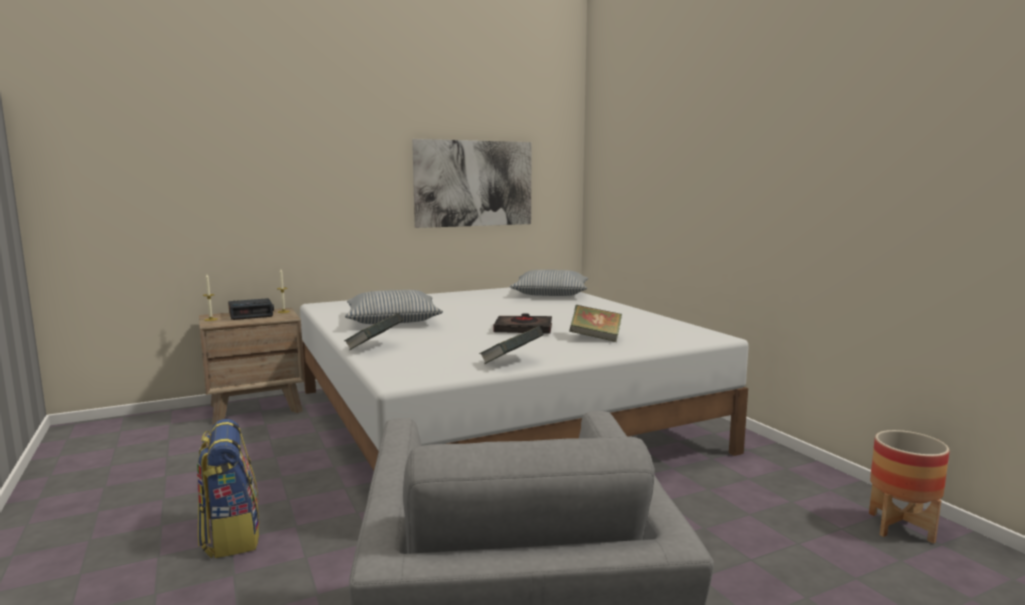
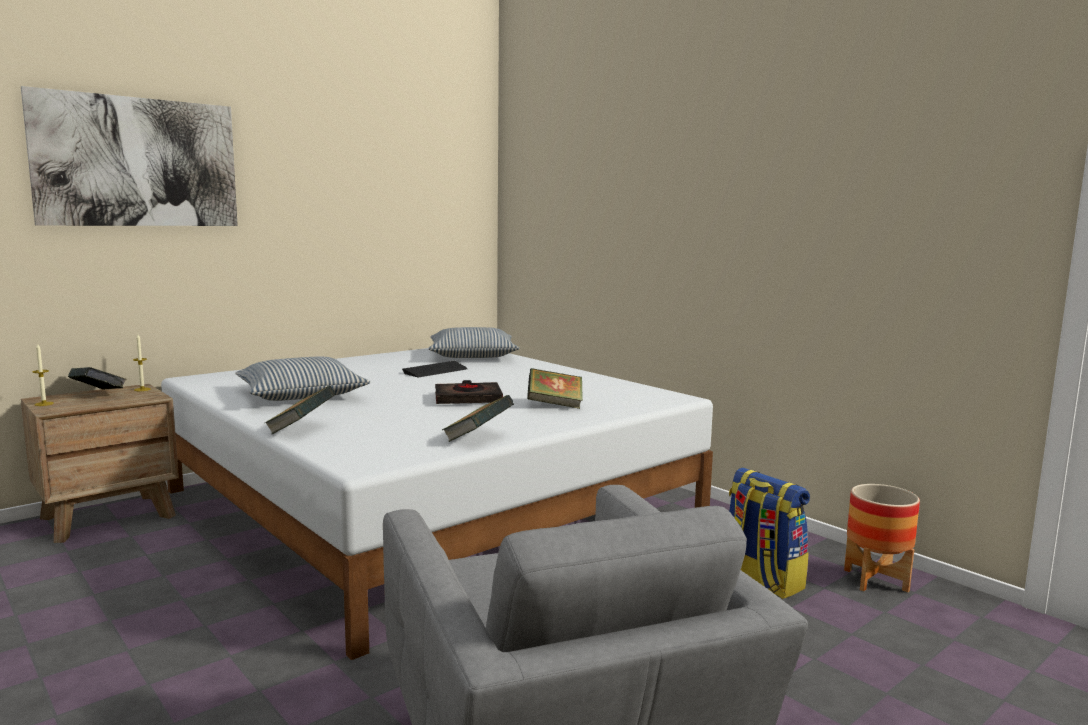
camera: 15 degrees left, 0 degrees up
backpack [197,419,259,558] -> backpack moved to [729,468,810,599]
alarm clock [228,298,274,320] -> book [68,367,127,390]
picture [412,139,532,228] -> picture moved to [21,86,238,226]
none -> keyboard [402,361,468,377]

